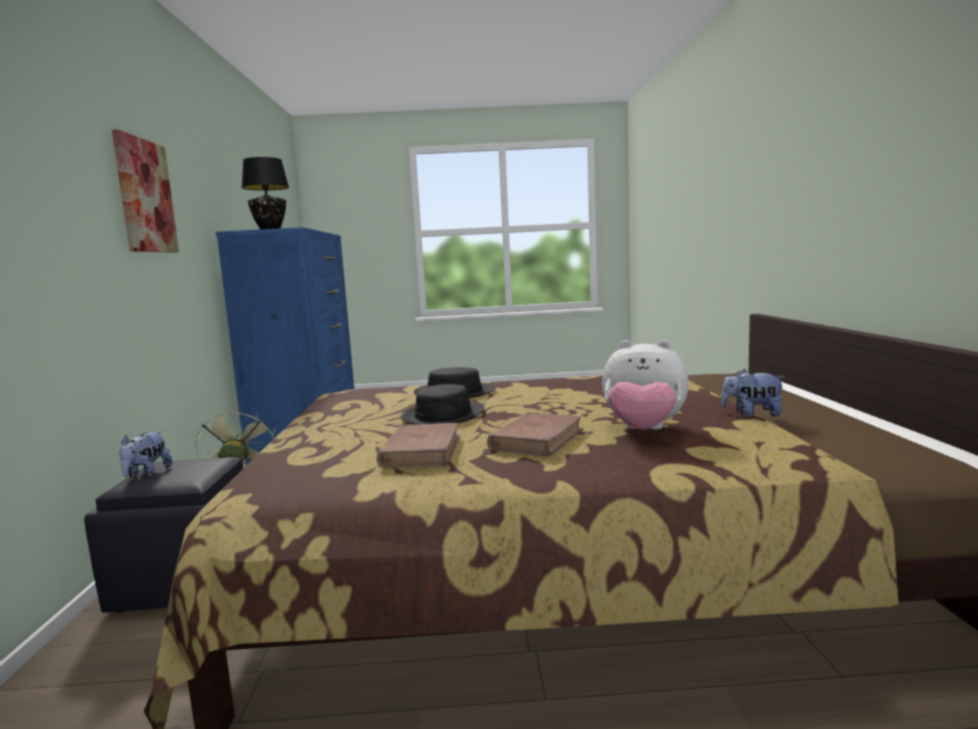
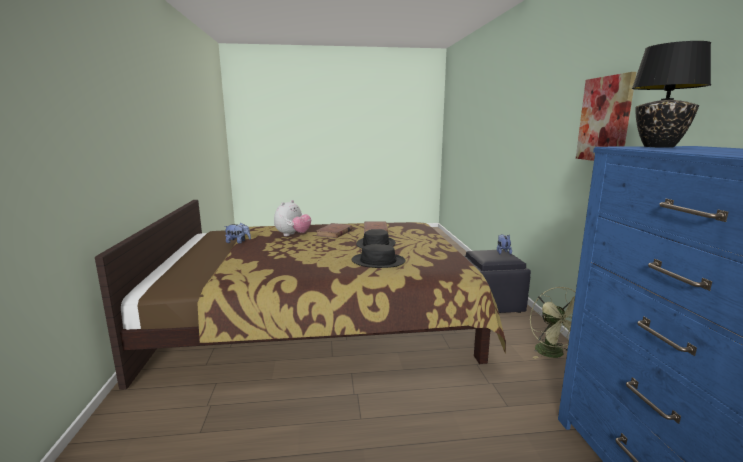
camera: 175 degrees right, 5 degrees up
plush toy [602,340,689,430] -> plush toy turned 105 degrees clockwise [274,200,311,236]

